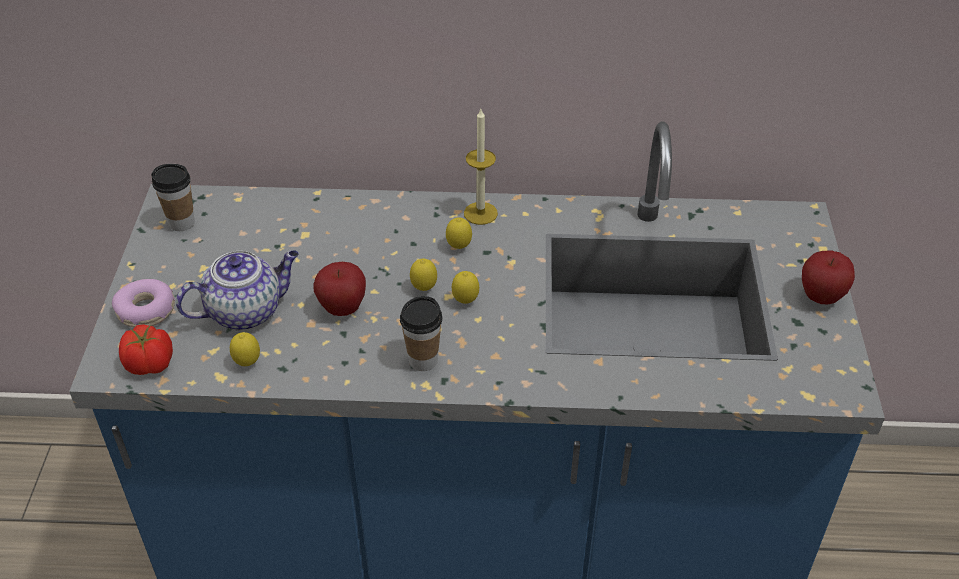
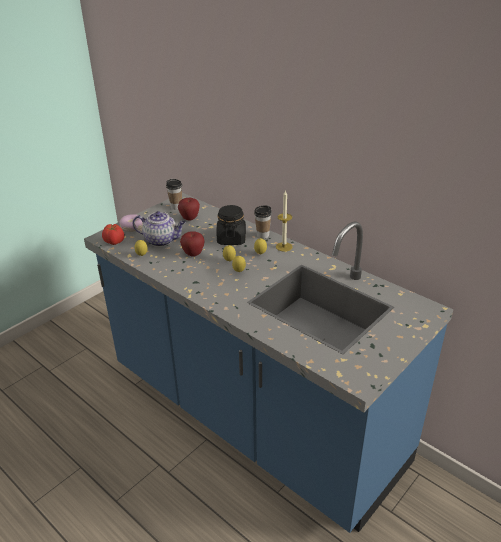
camera: 40 degrees right, 10 degrees down
cup [400,296,442,371] -> cup moved to [254,205,272,239]
apple [802,251,855,304] -> apple moved to [178,198,200,221]
none -> black jar [216,205,246,245]

